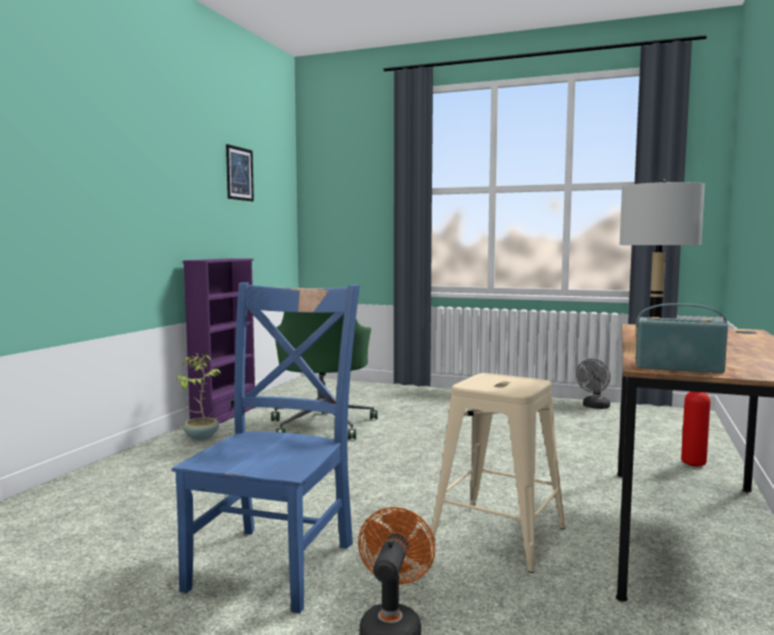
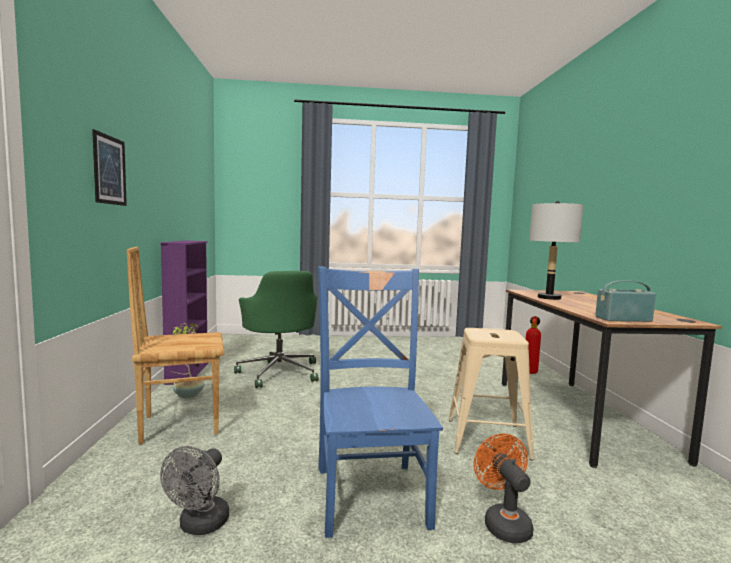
camera: 25 degrees left, 0 degrees up
picture [226,144,254,201] -> picture moved to [92,129,127,206]
grey fan [576,359,611,409] -> grey fan moved to [160,446,229,535]
none -> brown chair [127,247,224,444]

